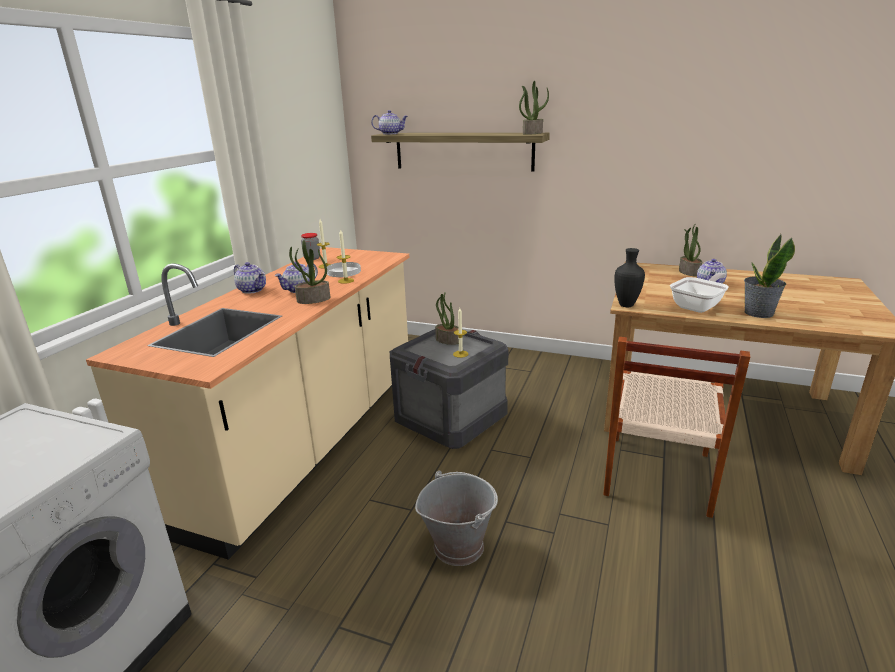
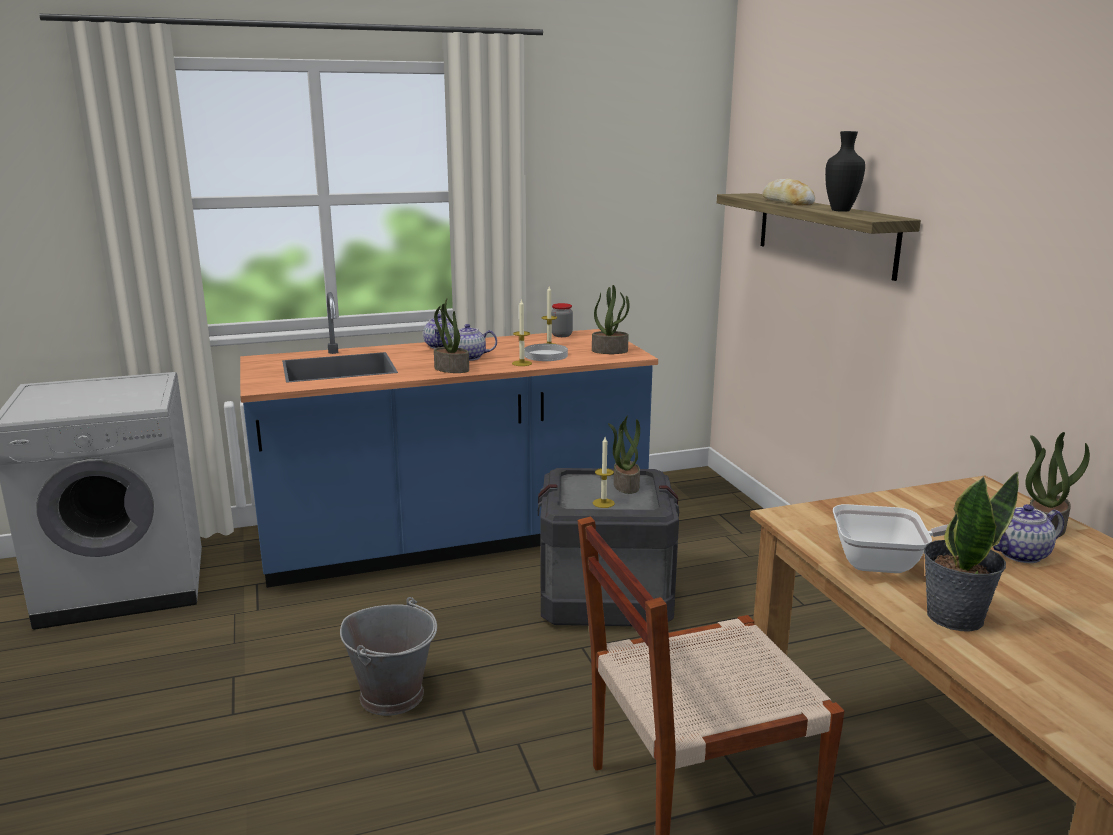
camera: 50 degrees right, 5 degrees down
beige counter [86,247,409,560] -> blue counter [240,292,658,588]
teapot [371,110,408,134] -> none
potted plant [519,81,549,135] -> potted plant moved to [592,285,630,354]
black vase [614,248,645,307] -> black vase moved to [825,131,865,212]
none -> bread [762,179,815,205]

